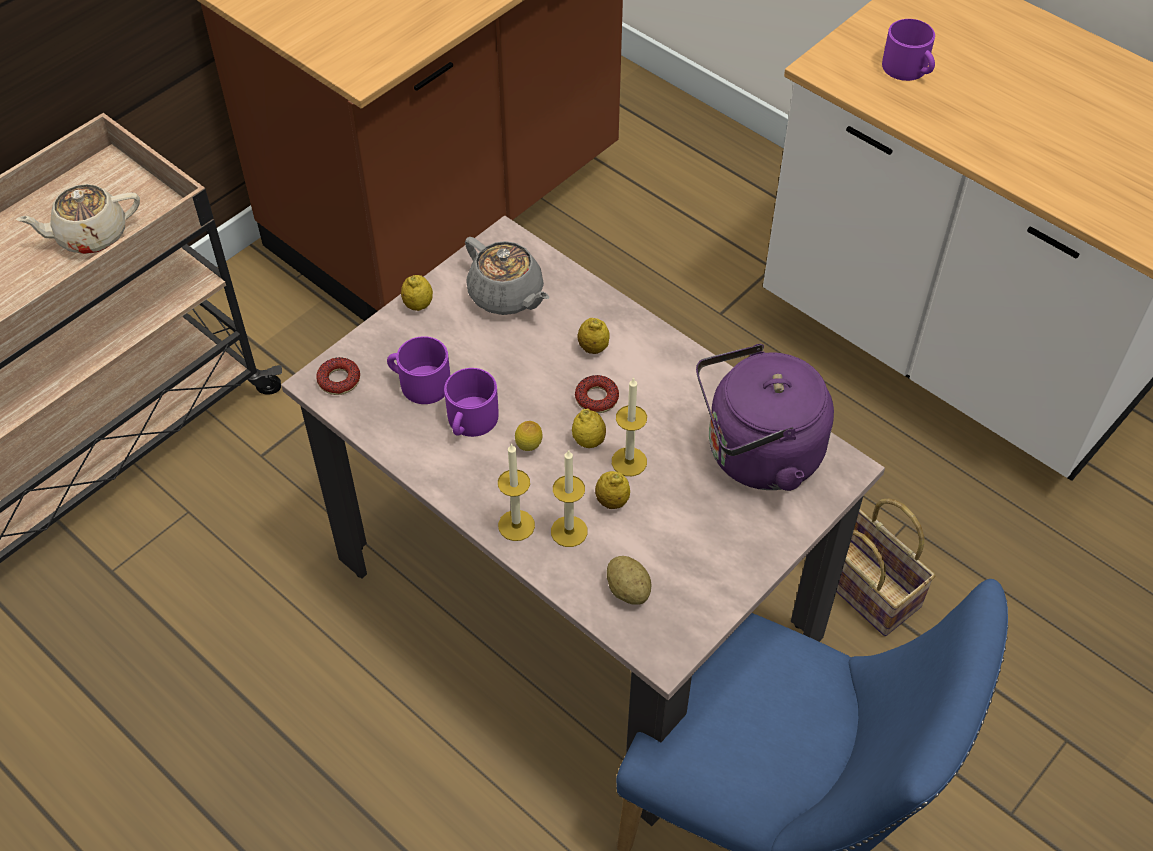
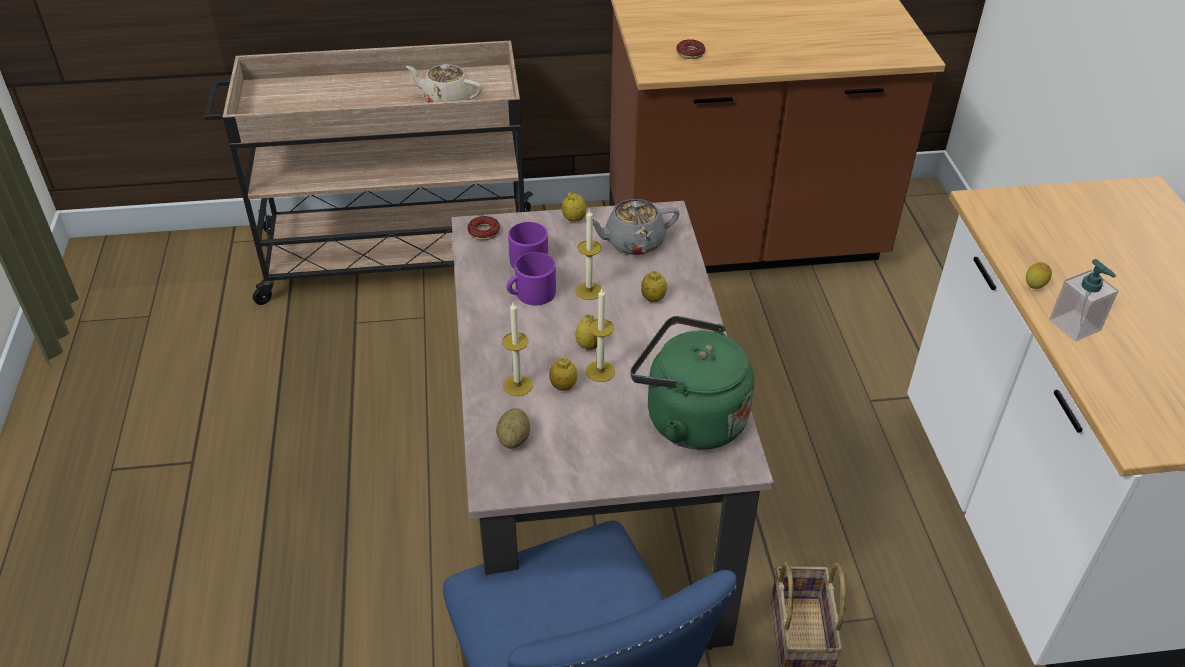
camera: 40 degrees right, 10 degrees down
grey teapot [465,237,549,315] -> grey teapot turned 75 degrees clockwise [586,199,679,255]
candle [498,443,535,541] -> candle moved to [576,210,602,300]
lemon [515,421,543,451] -> lemon moved to [1026,262,1052,289]
donut [575,375,619,413] -> donut moved to [676,39,705,59]
purple kettle [696,344,834,491] -> green kettle [631,316,754,450]
purple mug [882,19,935,81] -> none
none -> soap dispenser [1049,259,1119,341]

